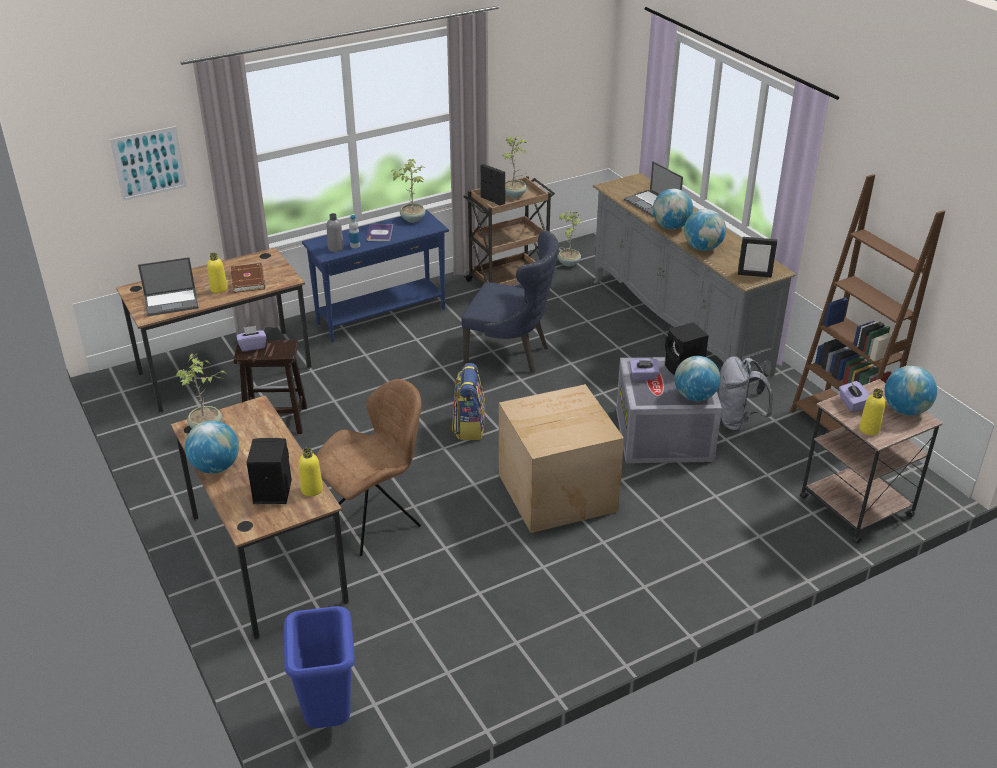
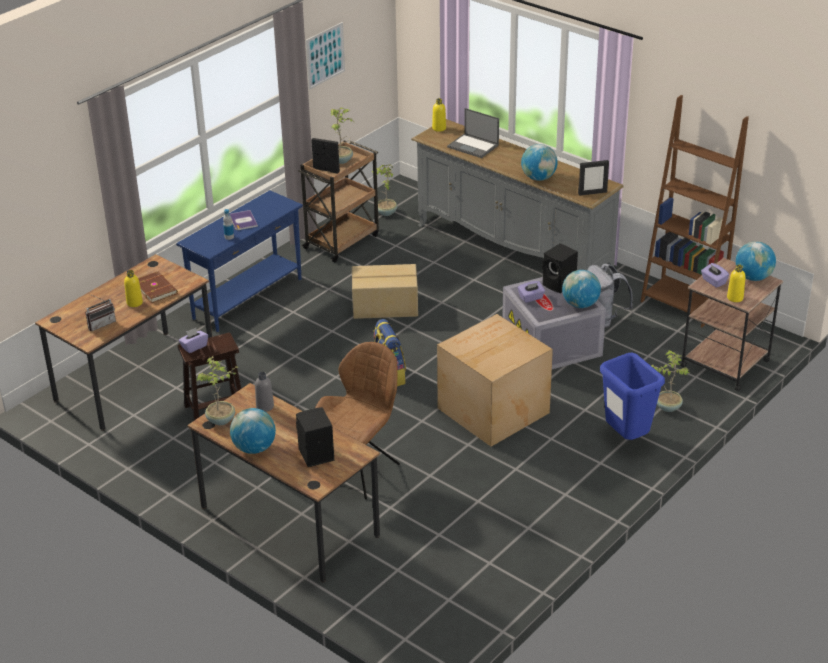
camera: 20 degrees left, 0 degrees up
picture [110,126,187,201] -> picture moved to [306,22,345,90]
laptop [138,257,199,316] -> radio [85,294,116,332]
blue trash can [284,606,355,728] -> blue trash can moved to [600,353,665,440]
yellow bottle [299,447,323,496] -> yellow bottle moved to [432,98,446,132]
grey bottle [326,213,344,252] -> grey bottle moved to [255,372,274,412]
potted plant [391,159,426,223] -> potted plant moved to [651,350,690,412]
blue chair [462,230,559,374] -> cardboard box [352,264,418,319]
globe [653,189,693,229] -> none

